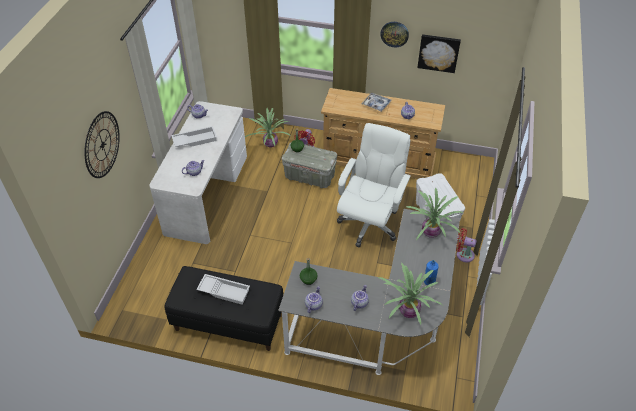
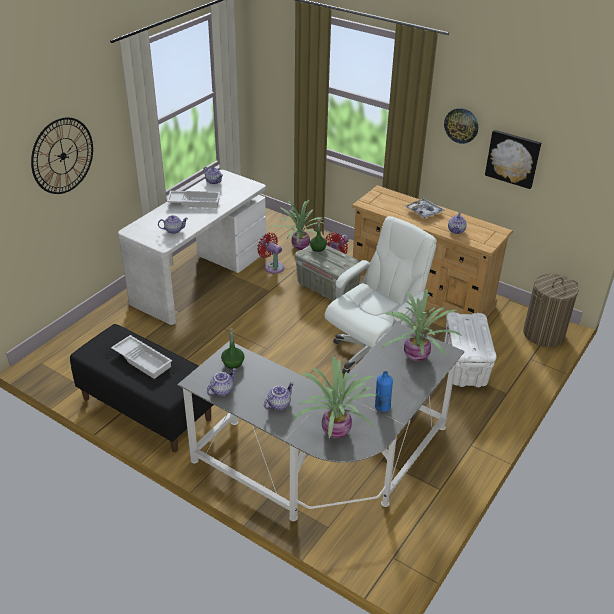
camera: 20 degrees right, 10 degrees down
red fan [456,228,477,262] -> red fan moved to [257,233,284,274]
none -> laundry basket [523,274,579,347]

